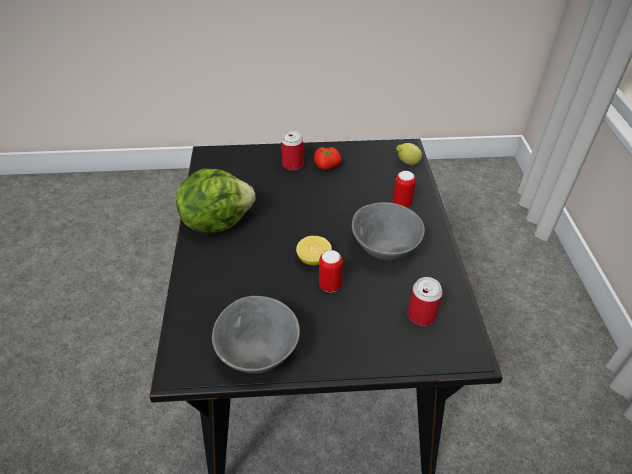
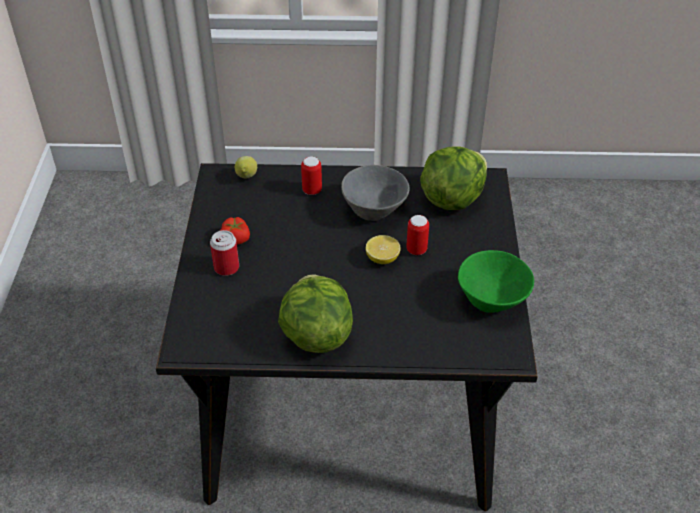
camera: 85 degrees left, 0 degrees up
grey bowl [212,296,300,374] -> green bowl [458,250,534,313]
can [408,277,443,326] -> lettuce [420,147,487,210]

